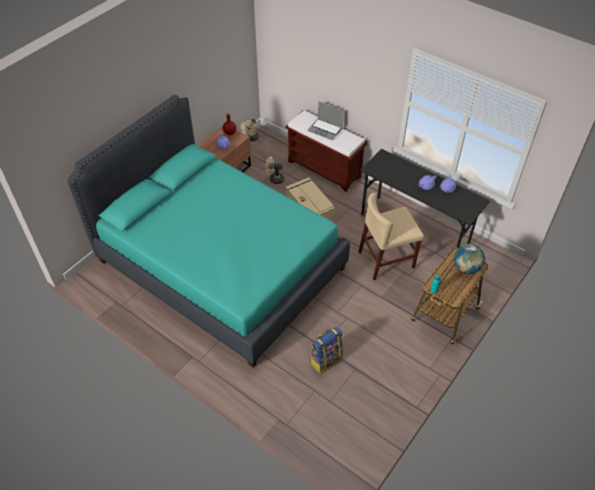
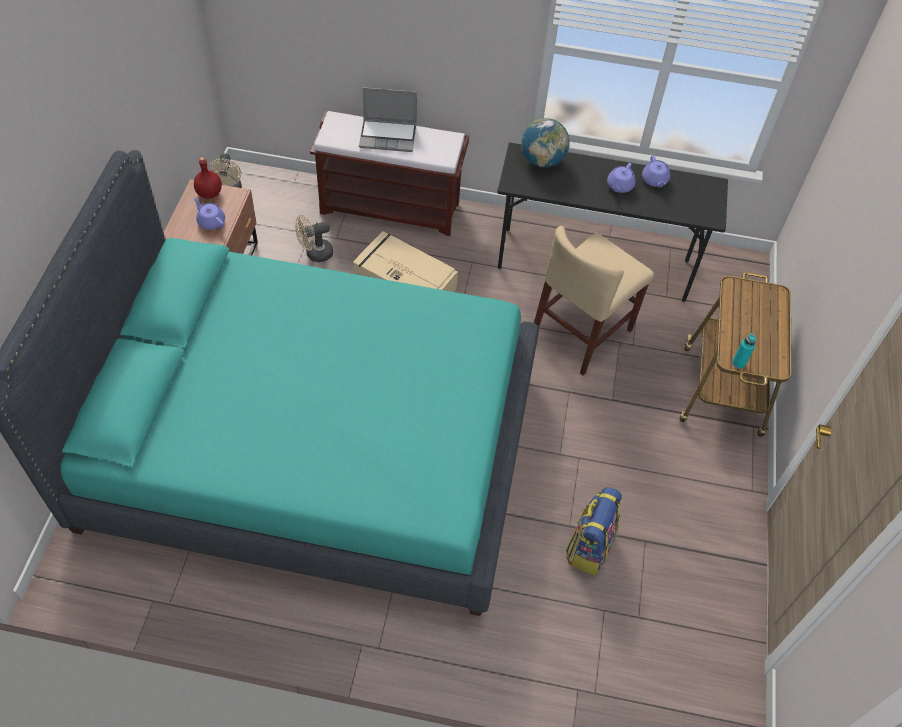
camera: 30 degrees left, 5 degrees up
globe [454,244,485,274] -> globe moved to [521,118,570,168]

